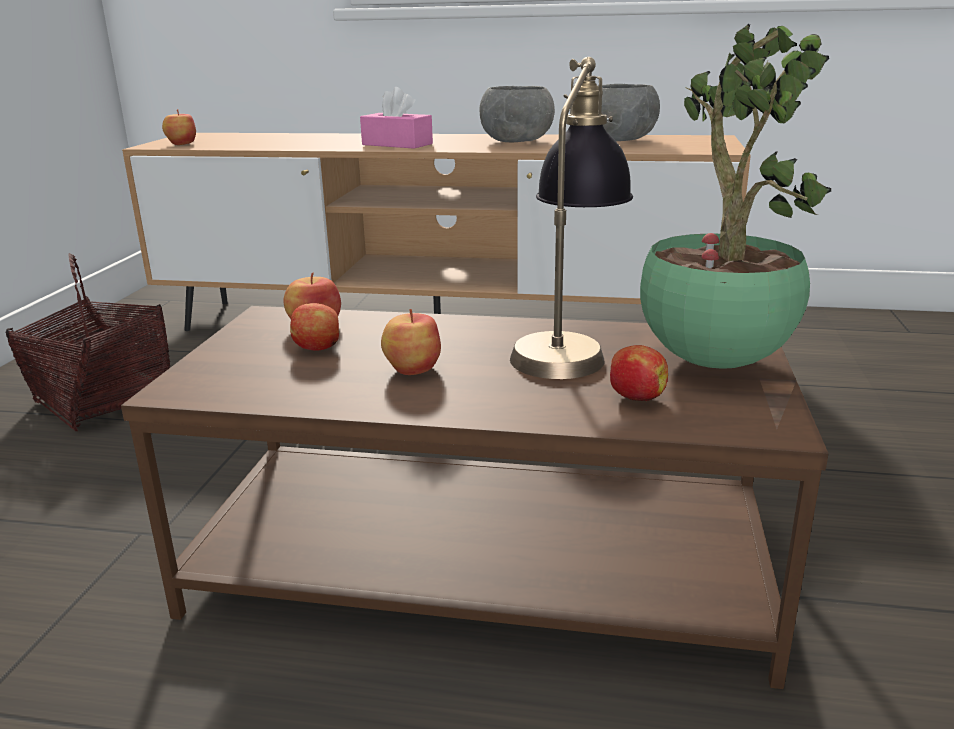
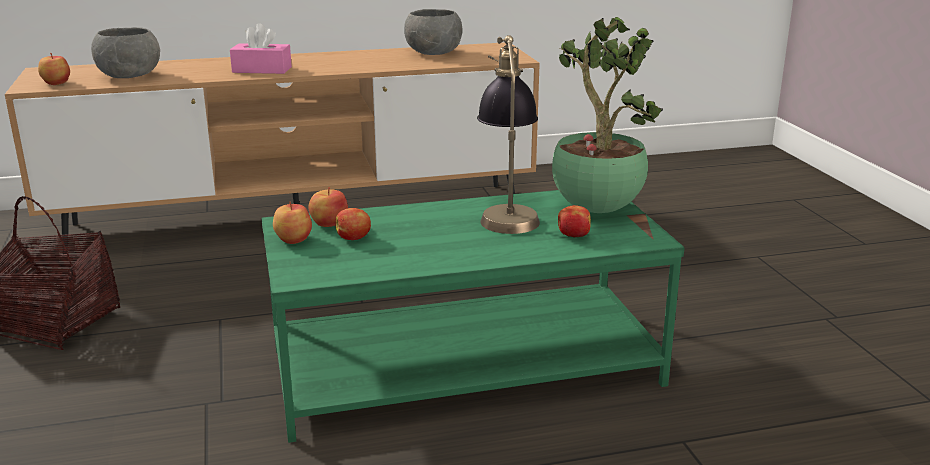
camera: 25 degrees left, 0 degrees up
brown coffee table [121,306,829,689] -> green coffee table [261,190,685,443]
apple [381,309,441,375] -> apple moved to [273,202,312,244]
grey bowl [480,86,555,142] -> grey bowl moved to [91,27,160,78]

